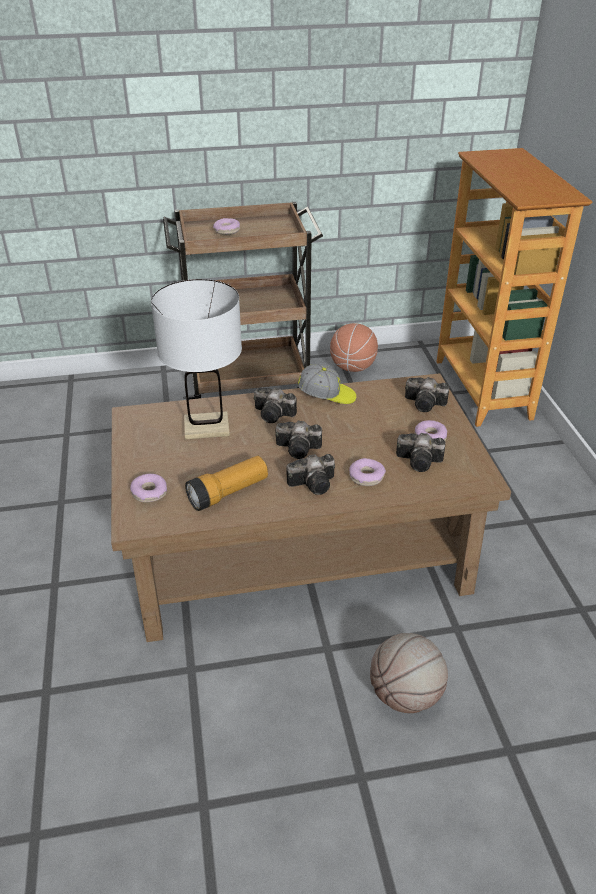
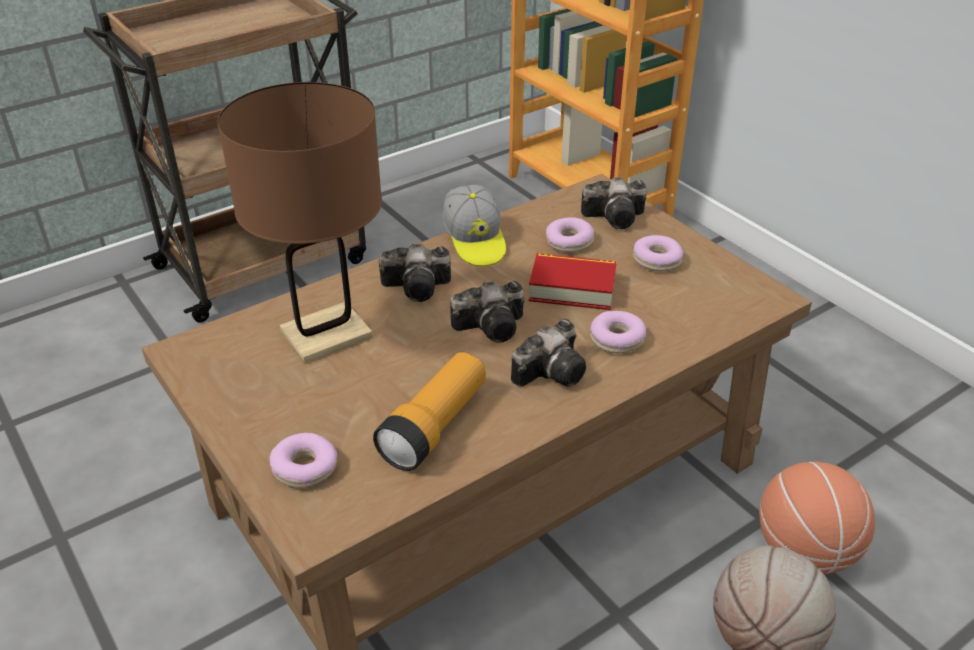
camera: 25 degrees left, 0 degrees up
white table lamp [151,279,242,440] -> brown table lamp [218,82,382,364]
donut [213,218,240,235] -> donut moved to [546,217,594,252]
cap [298,364,356,404] -> cap turned 90 degrees clockwise [443,185,506,267]
basketball [330,323,378,372] -> basketball moved to [759,462,875,574]
camera [396,433,445,472] -> none
none -> book [529,253,617,310]

